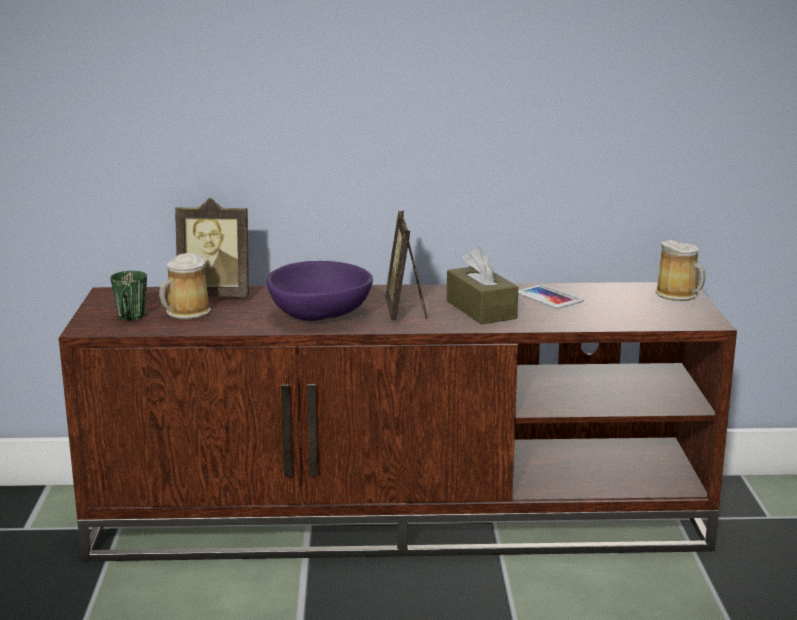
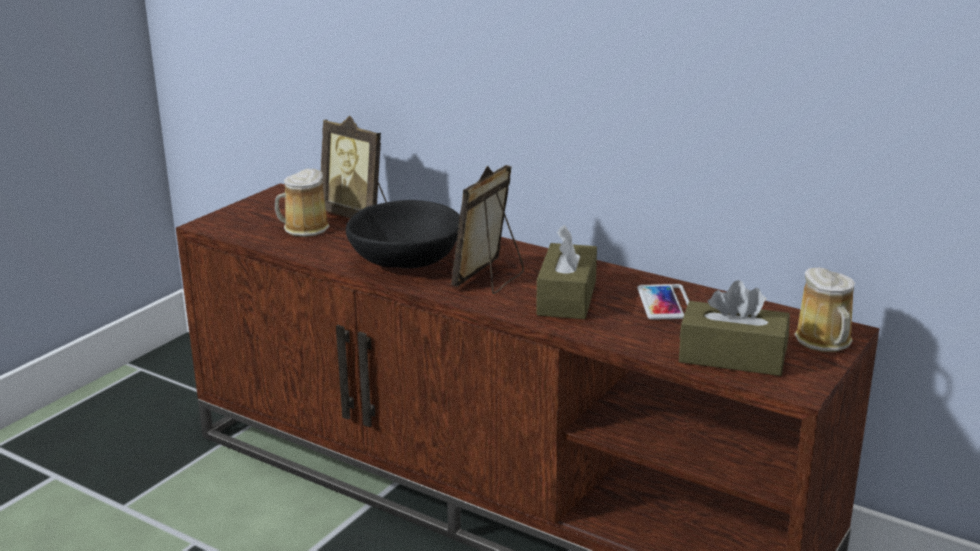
camera: 35 degrees right, 5 degrees up
green mug [110,271,147,320] -> none
purple bowl [267,261,373,321] -> black bowl [346,200,460,268]
none -> brown tissue box [679,280,790,376]

